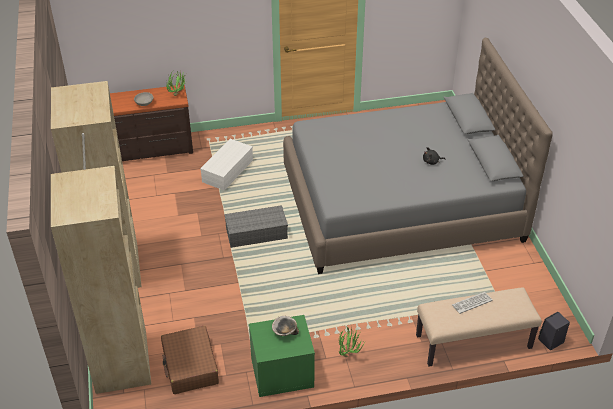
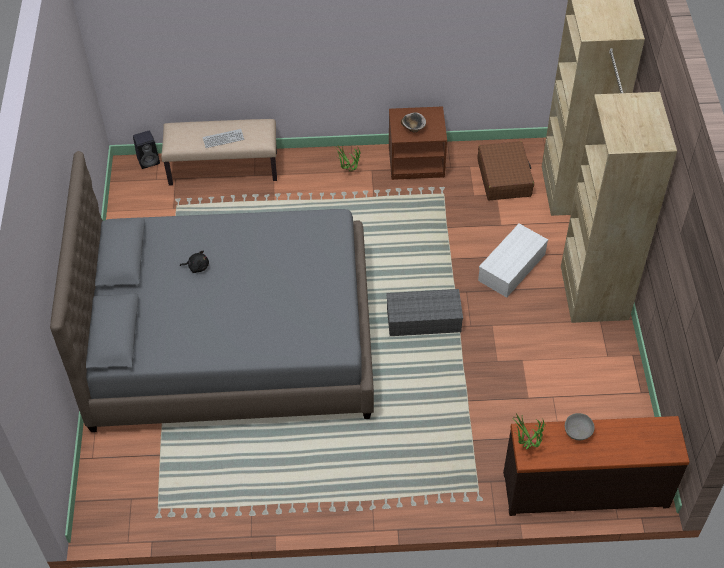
camera: 170 degrees left, 10 degrees up
white storage box [200,139,253,191] -> white storage box moved to [478,224,548,298]
green nightstand [249,315,315,397] -> brown nightstand [389,106,447,180]

